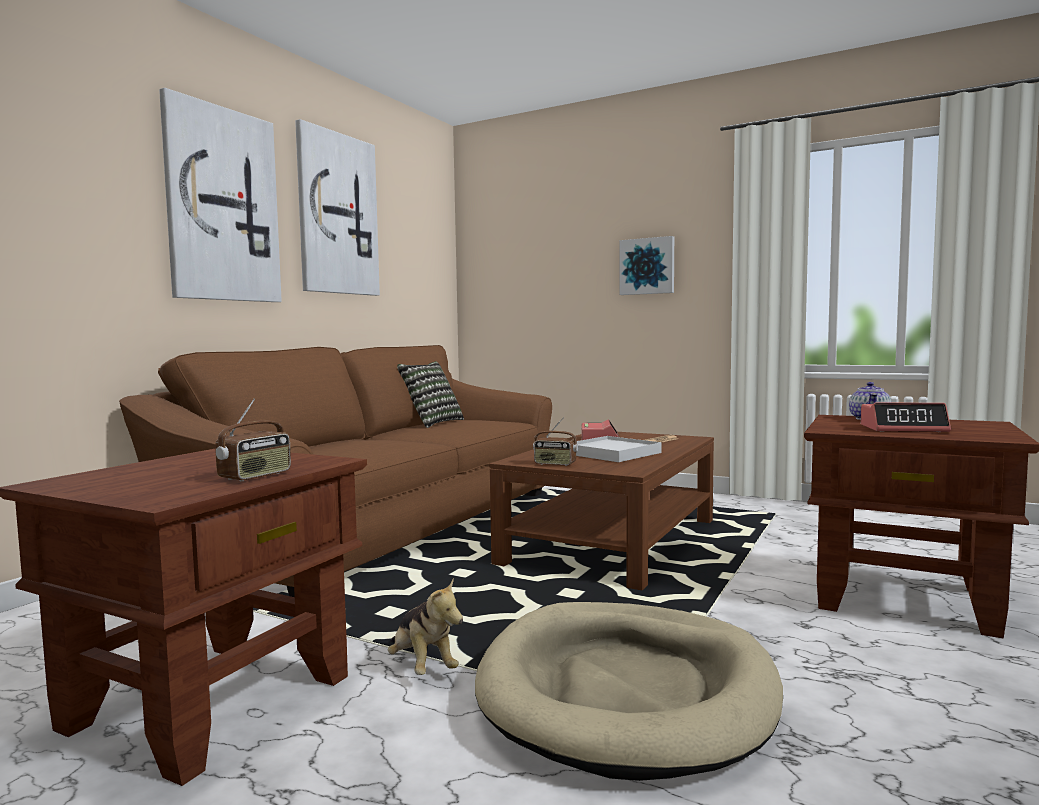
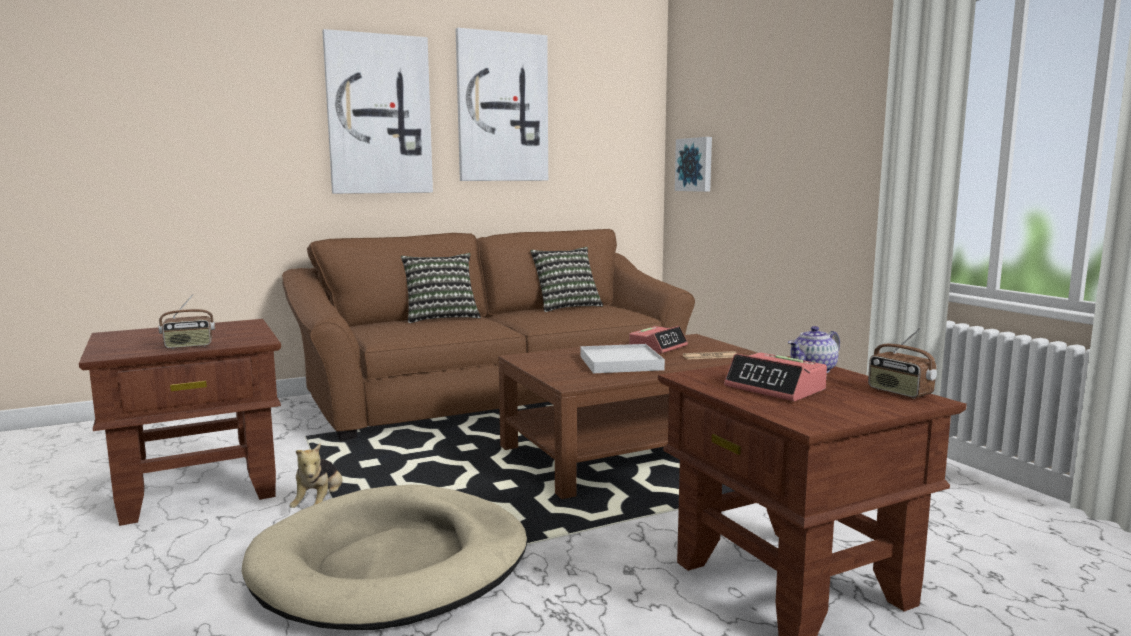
camera: 35 degrees right, 5 degrees up
radio [533,417,578,466] -> radio moved to [868,328,937,399]
picture [619,236,674,295] -> picture moved to [675,137,712,192]
none -> pillow [401,253,481,323]

